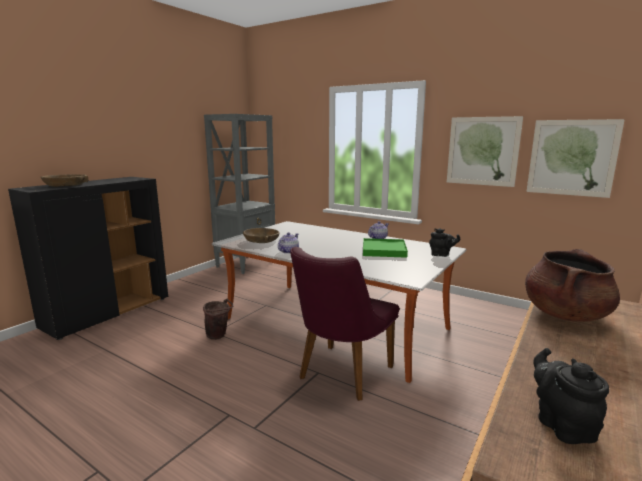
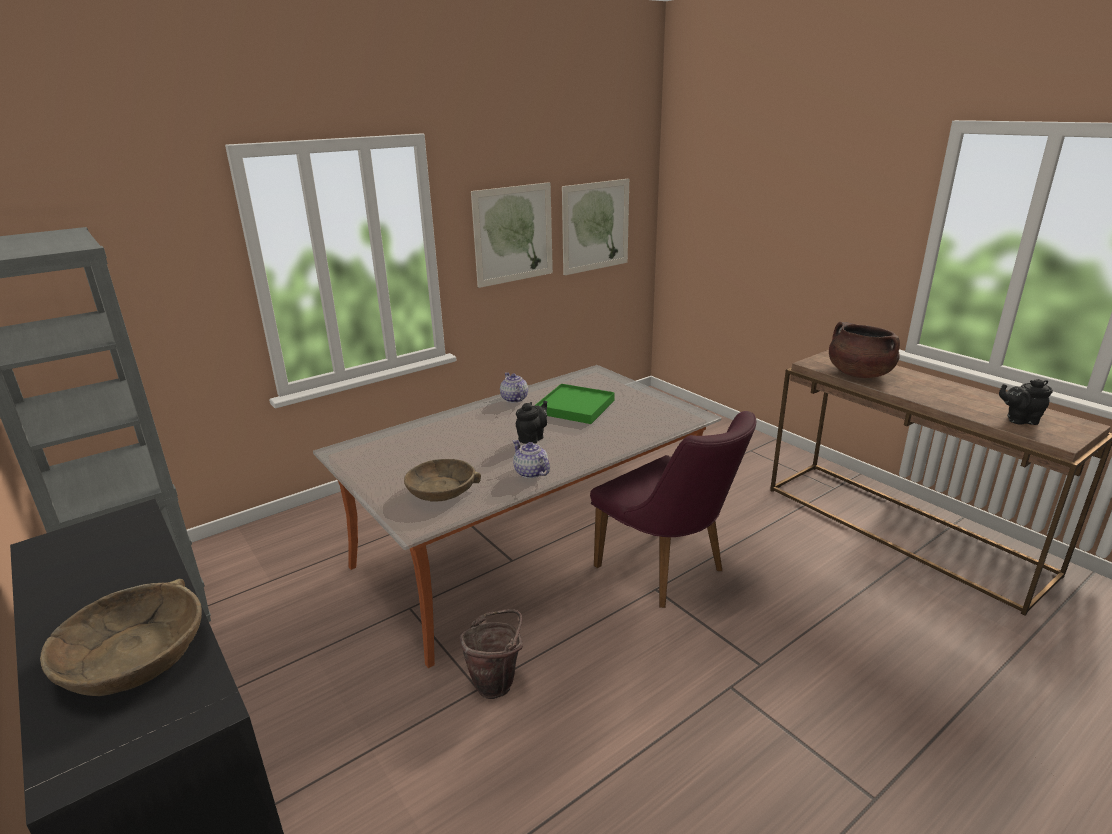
camera: 70 degrees left, 10 degrees up
black teapot [429,228,460,257] -> black teapot moved to [516,401,547,444]

